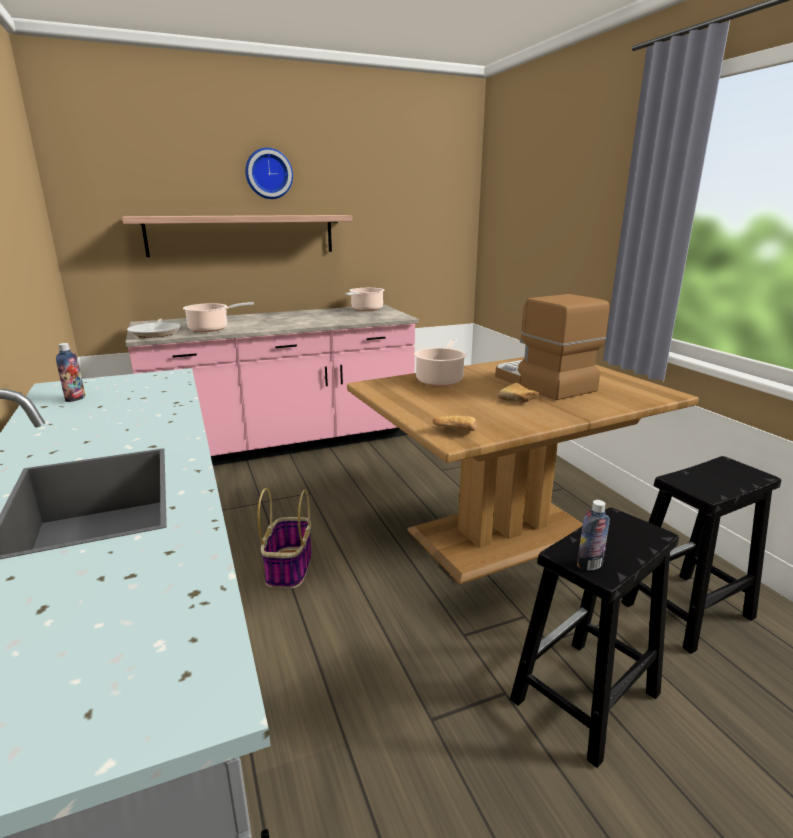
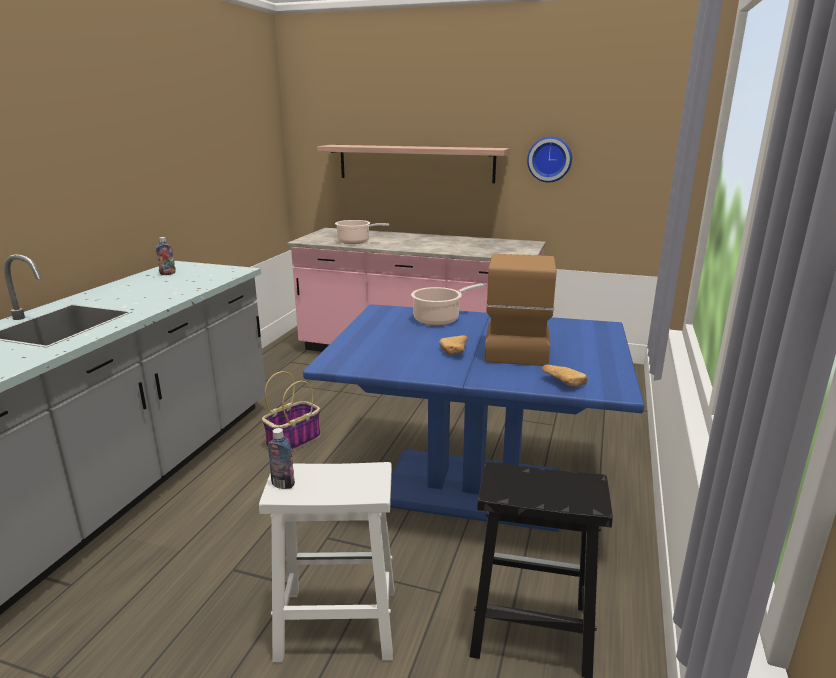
camera: 40 degrees right, 0 degrees up
frying pan [127,318,181,338] -> none
wall clock [245,148,293,199] -> wall clock moved to [527,136,572,182]
cooking pot [345,288,385,311] -> none
brown dining table [347,357,699,584] -> blue dining table [303,304,645,532]
bread [433,415,477,431] -> bread moved to [542,365,587,387]
black stool [510,507,679,768] -> white stool [259,462,394,662]

